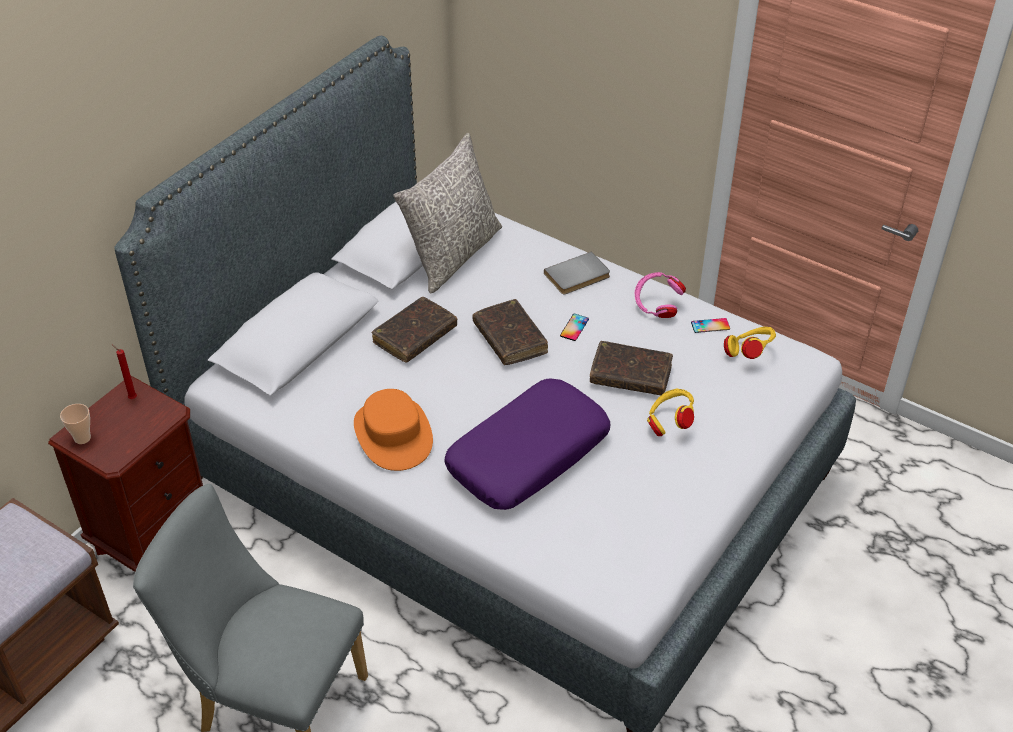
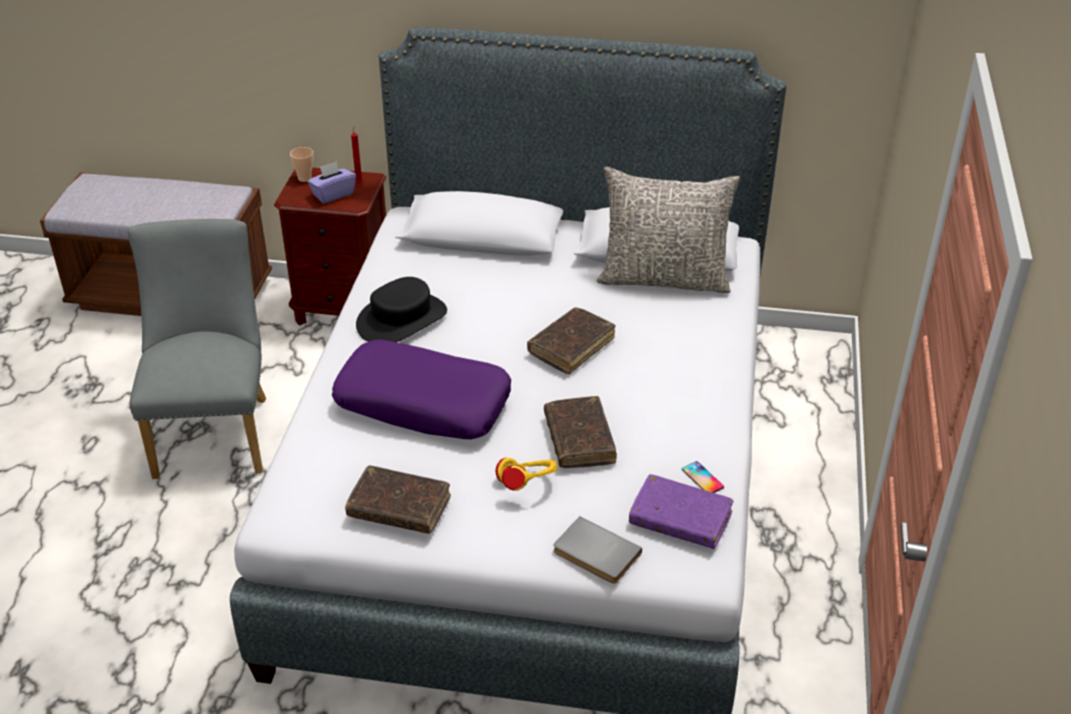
camera: 65 degrees right, 5 degrees down
orange hat [354,389,433,471] -> black hat [356,277,447,342]
brown book [371,297,457,363] -> brown book moved to [345,465,451,534]
grey book [544,252,610,294] -> grey book moved to [553,516,642,584]
phone [560,314,589,341] -> none
pink headphones [635,272,686,318] -> none
yellow headphones [724,327,776,359] -> purple book [629,474,734,549]
none -> purple tissue box [307,161,356,204]

